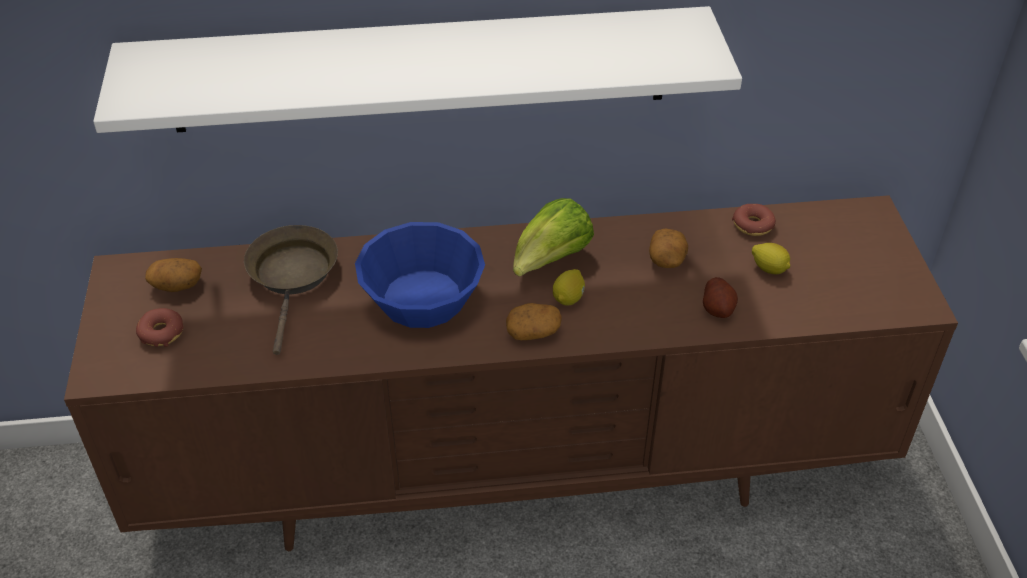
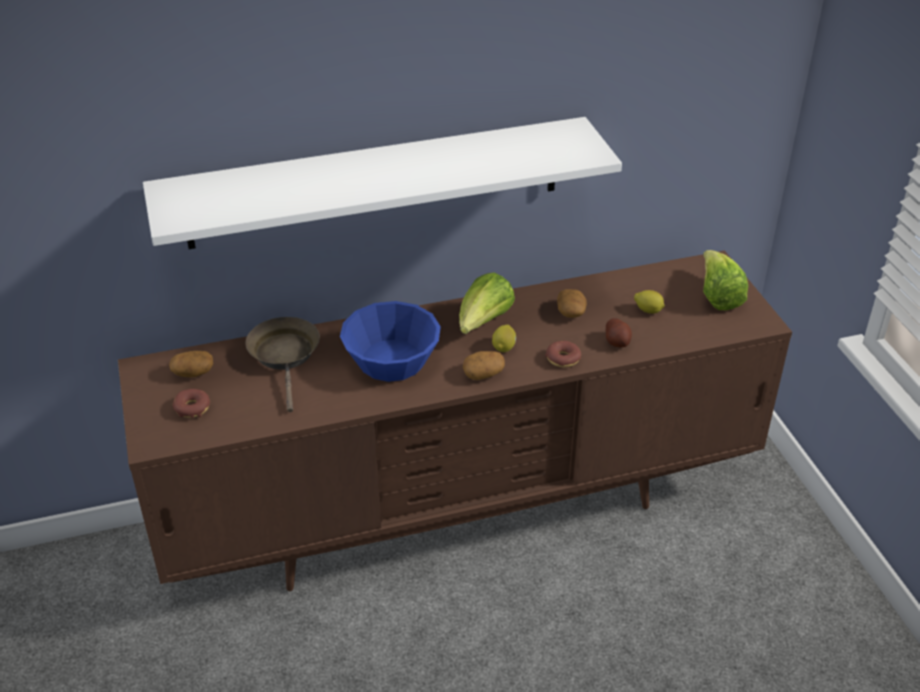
camera: 10 degrees left, 5 degrees down
donut [732,204,776,236] -> donut moved to [545,341,581,368]
none -> lettuce [703,250,748,310]

